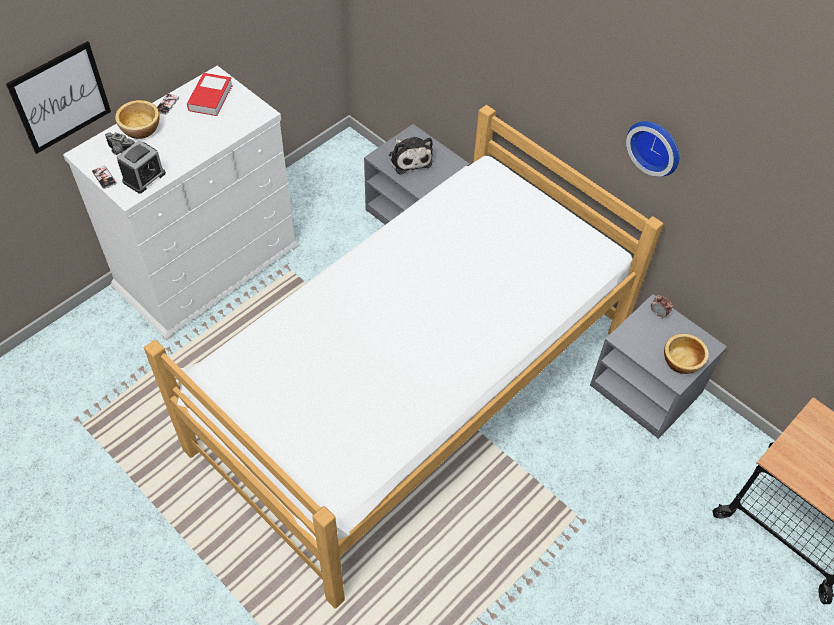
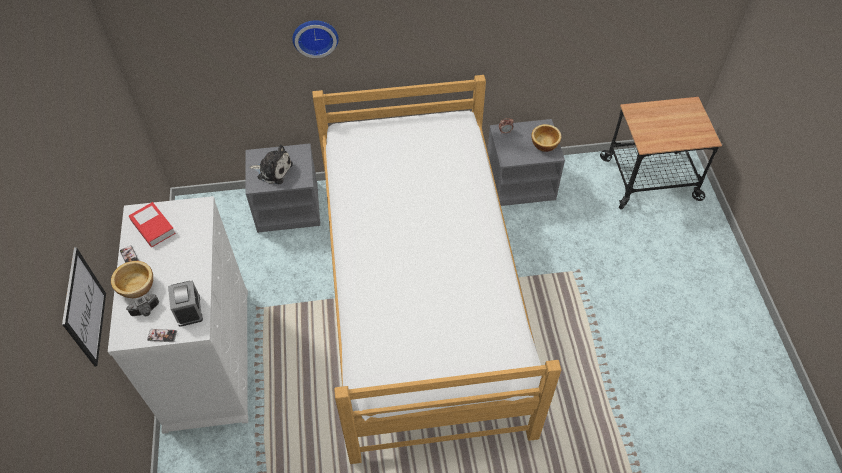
camera: 50 degrees left, 0 degrees up
wall clock [626,121,679,177] -> wall clock moved to [292,20,339,58]

